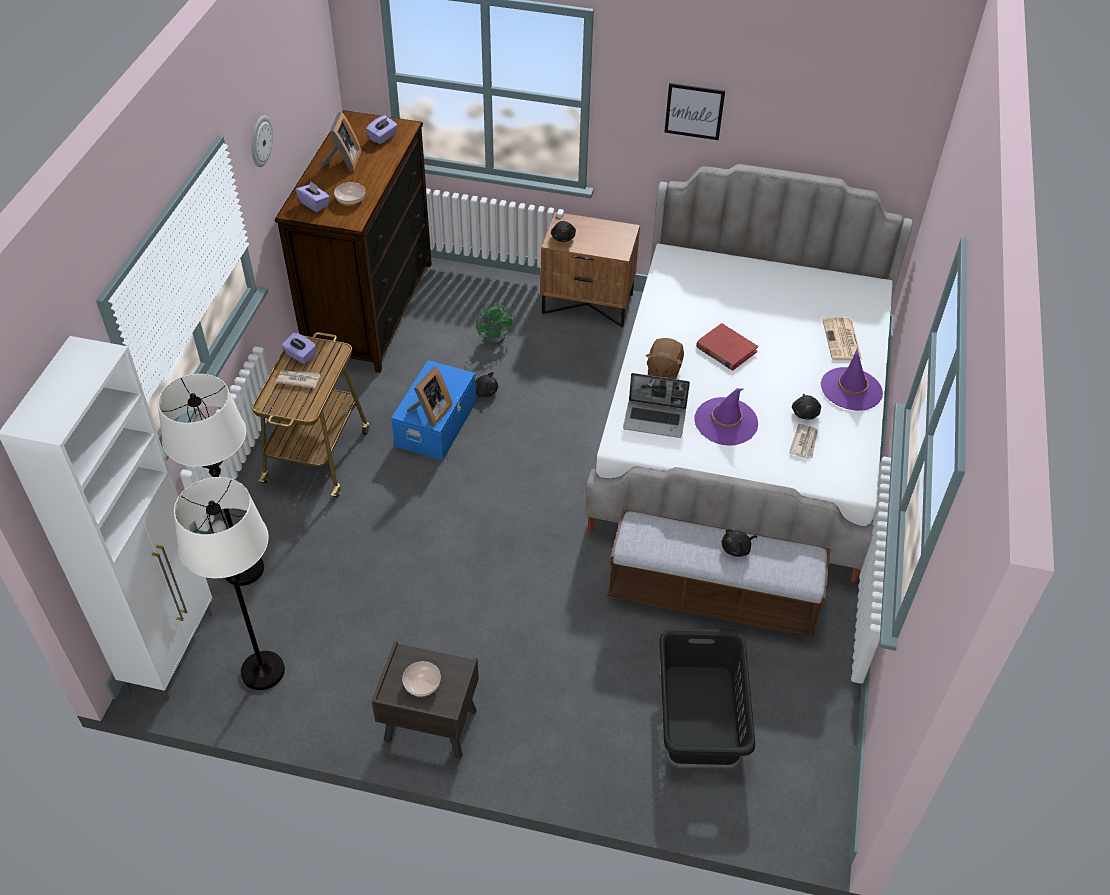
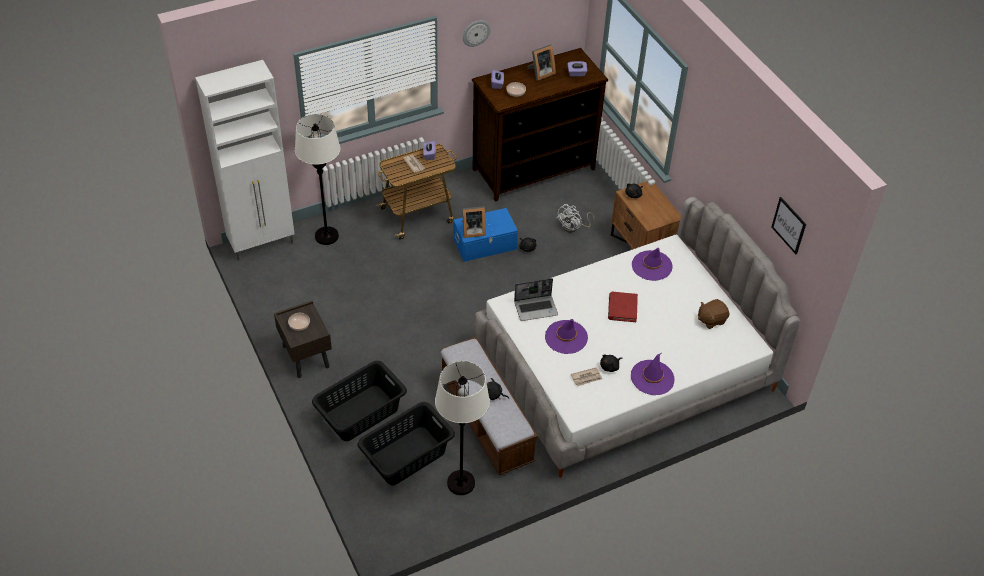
camera: 50 degrees right, 0 degrees up
white floor lamp [174,477,285,690] -> white floor lamp moved to [435,361,490,495]
green fan [476,303,515,345] -> white fan [557,204,595,233]
laptop [623,373,690,438] -> laptop turned 75 degrees counterclockwise [514,278,558,321]
brown plush toy [646,338,684,379] -> brown plush toy moved to [698,299,729,329]
picture [664,83,725,140] -> picture moved to [771,197,806,254]
newspaper [822,318,862,360] -> none
none -> black laundry basket [312,361,407,441]
none -> purple hat [632,248,673,281]

